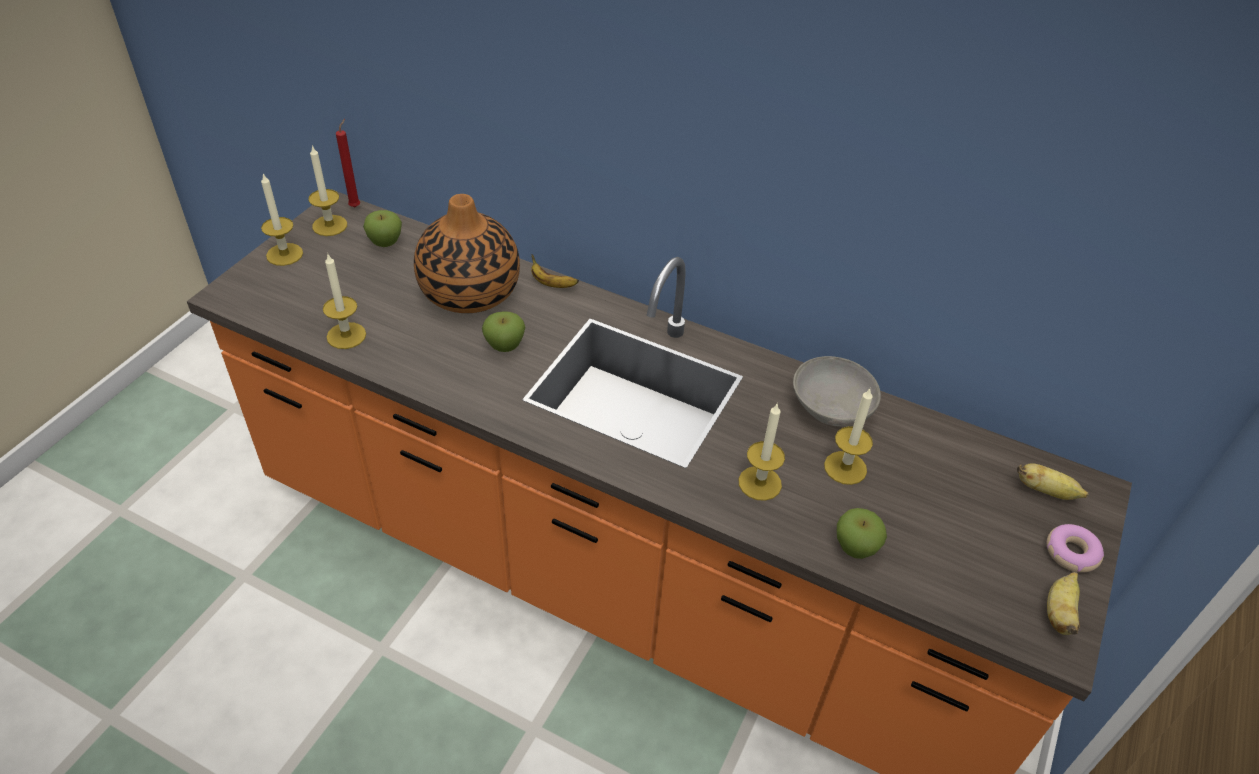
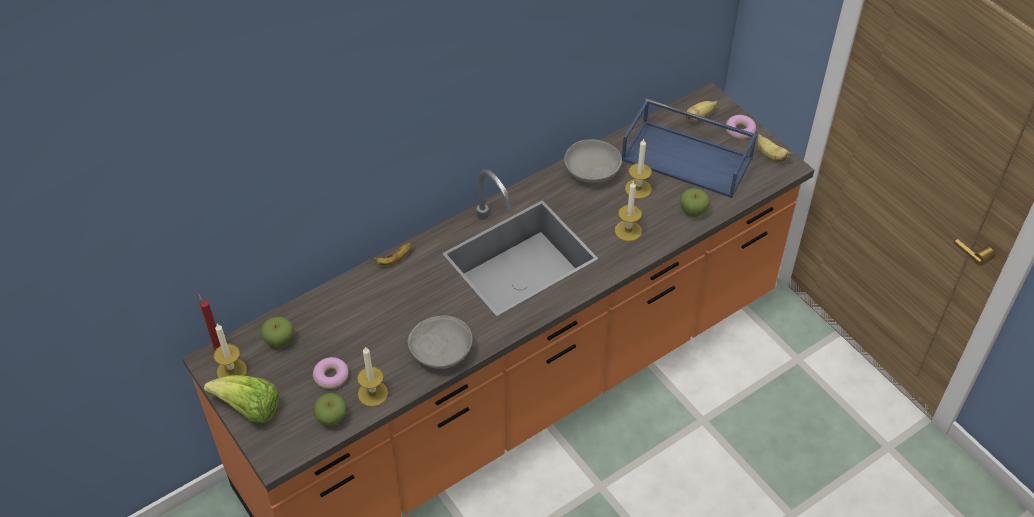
camera: 60 degrees left, 5 degrees up
candle [261,174,303,266] -> lettuce [204,375,280,423]
vase [414,194,520,313] -> none
apple [482,311,525,352] -> apple moved to [313,393,346,426]
none -> donut [313,357,348,389]
none -> grey bowl [408,316,473,369]
none -> blue tray [622,99,757,198]

